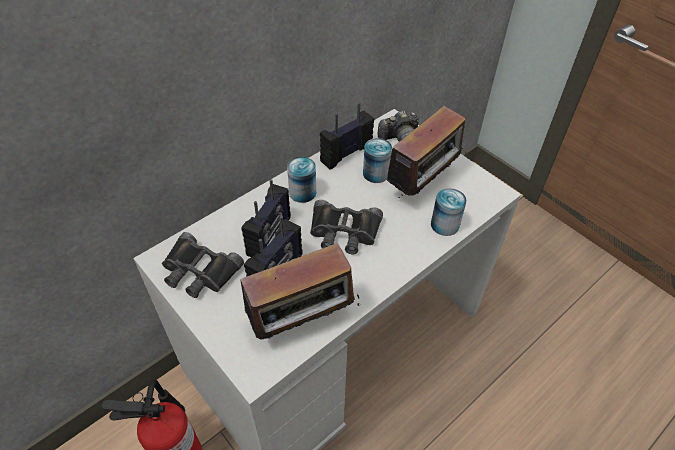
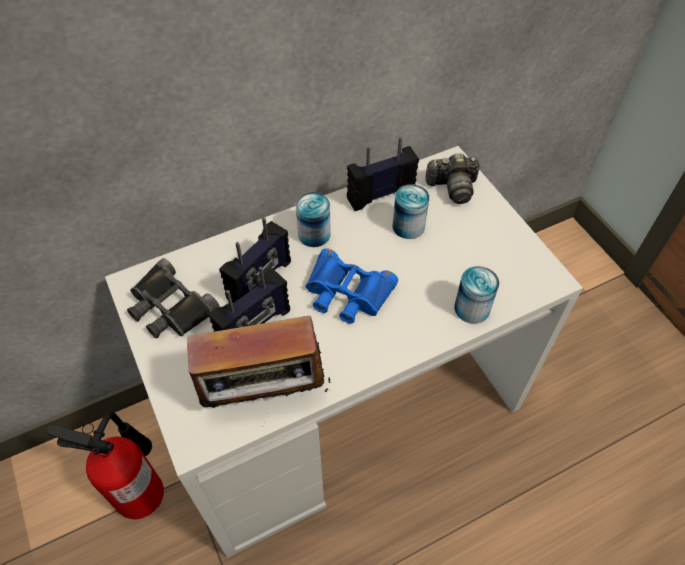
camera: 15 degrees right, 5 degrees up
black binoculars [310,200,383,254] -> blue binoculars [306,249,398,324]
radio [381,106,466,198] -> none

